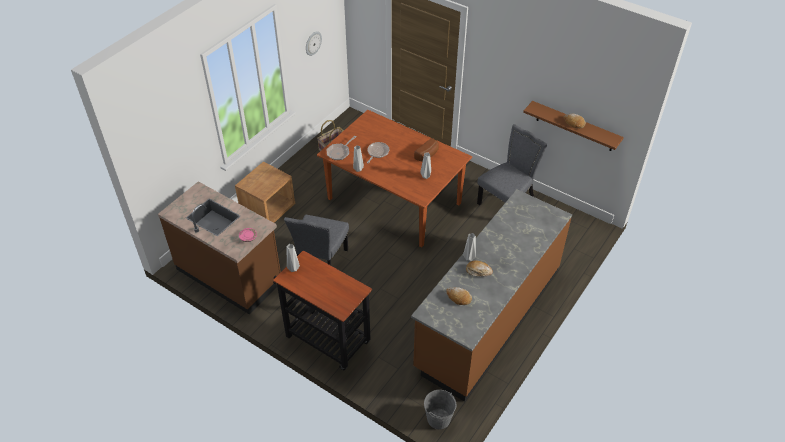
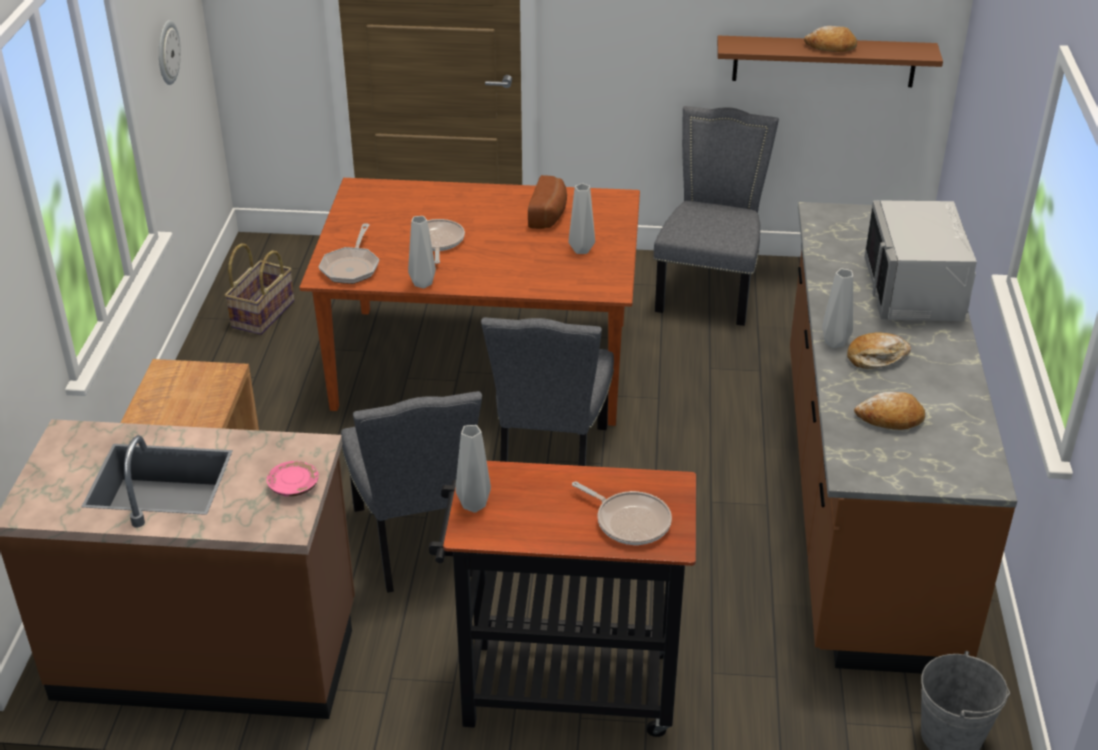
camera: 30 degrees left, 10 degrees down
none -> grey chair [481,317,614,466]
none -> frying pan [572,481,672,545]
none -> grey microwave [864,200,977,321]

